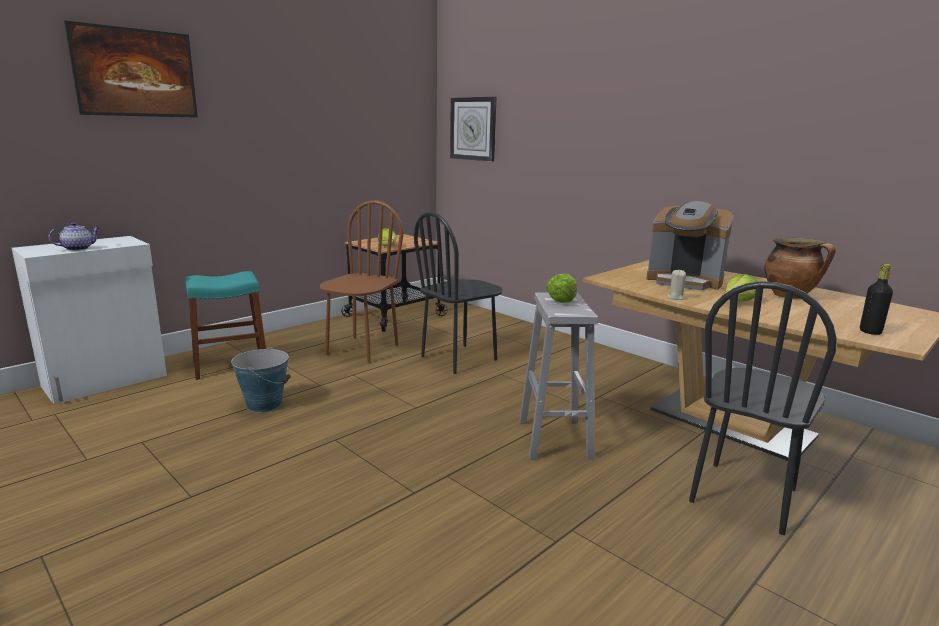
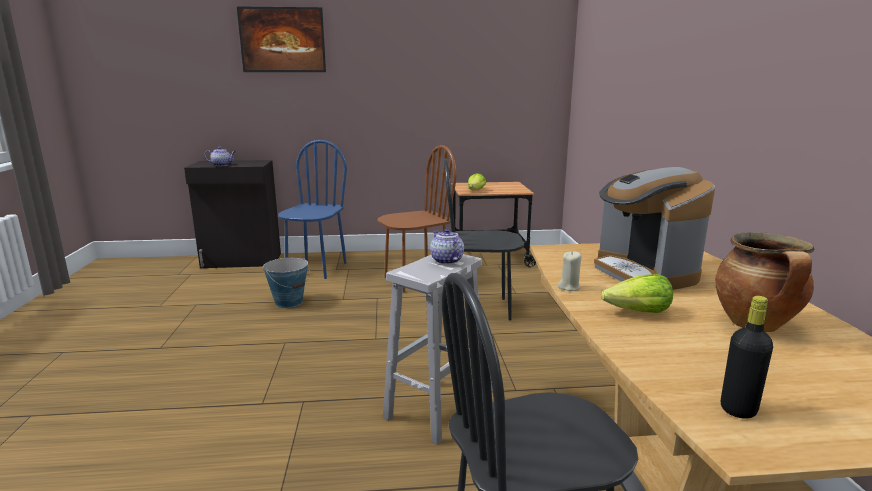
camera: 40 degrees right, 0 degrees up
white cabinet [12,236,167,405] -> black cabinet [184,160,281,268]
turquoise stool [185,271,266,380] -> blue chair [278,140,347,279]
wall clock [450,97,496,161] -> none
lettuce [546,274,577,303] -> teapot [430,229,464,264]

